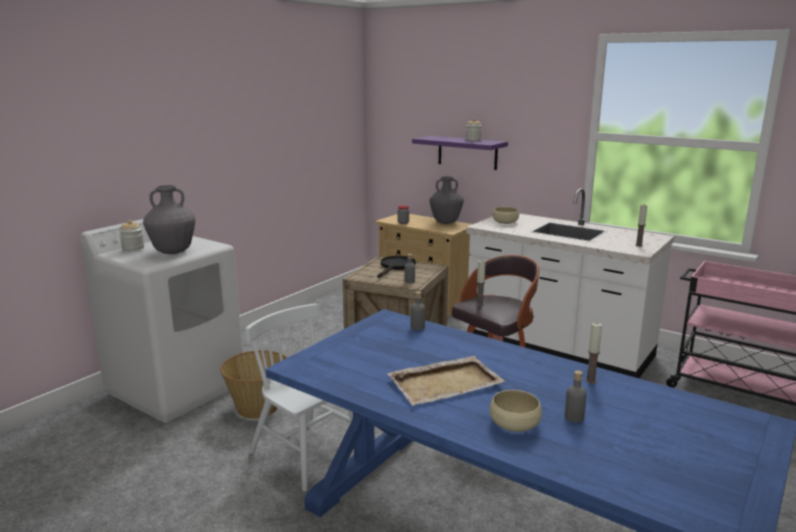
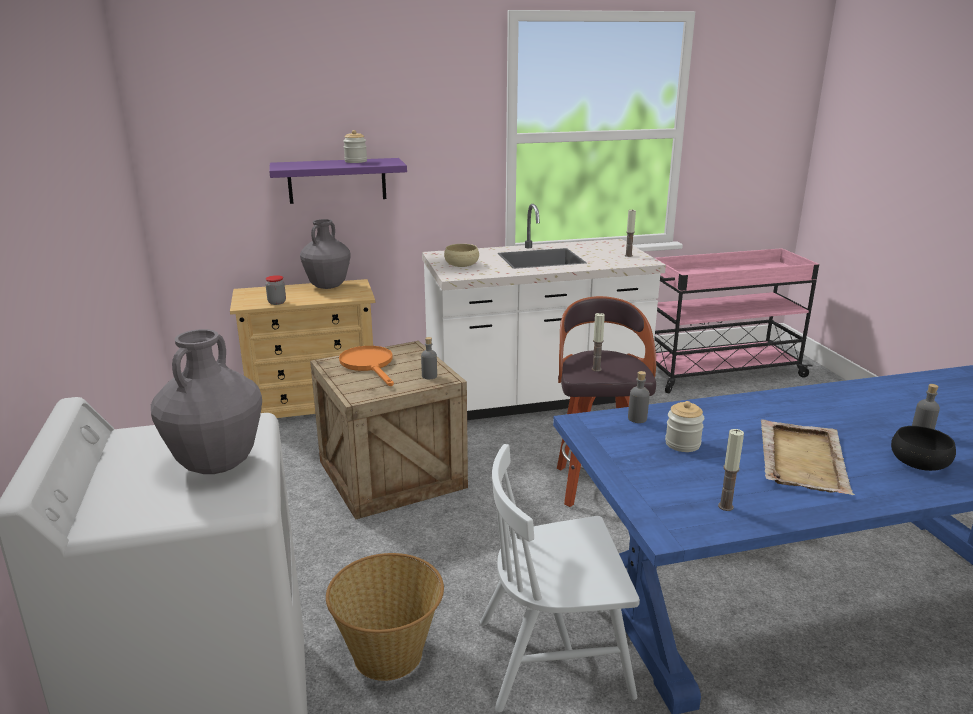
camera: 50 degrees left, 5 degrees up
jar [119,220,144,251] -> jar moved to [665,401,704,452]
black frying pan [377,256,416,278] -> orange frying pan [339,346,394,386]
beige bowl [490,390,542,432] -> black bowl [891,426,956,471]
candle [585,323,602,384] -> candle moved to [718,429,744,511]

